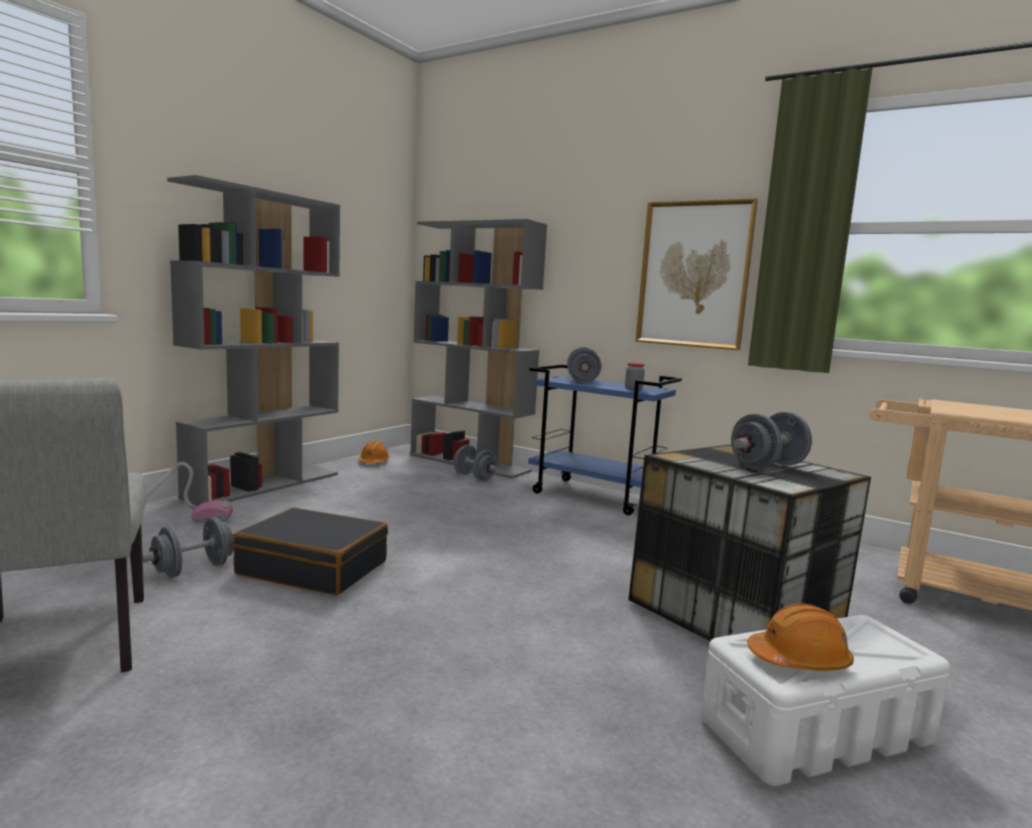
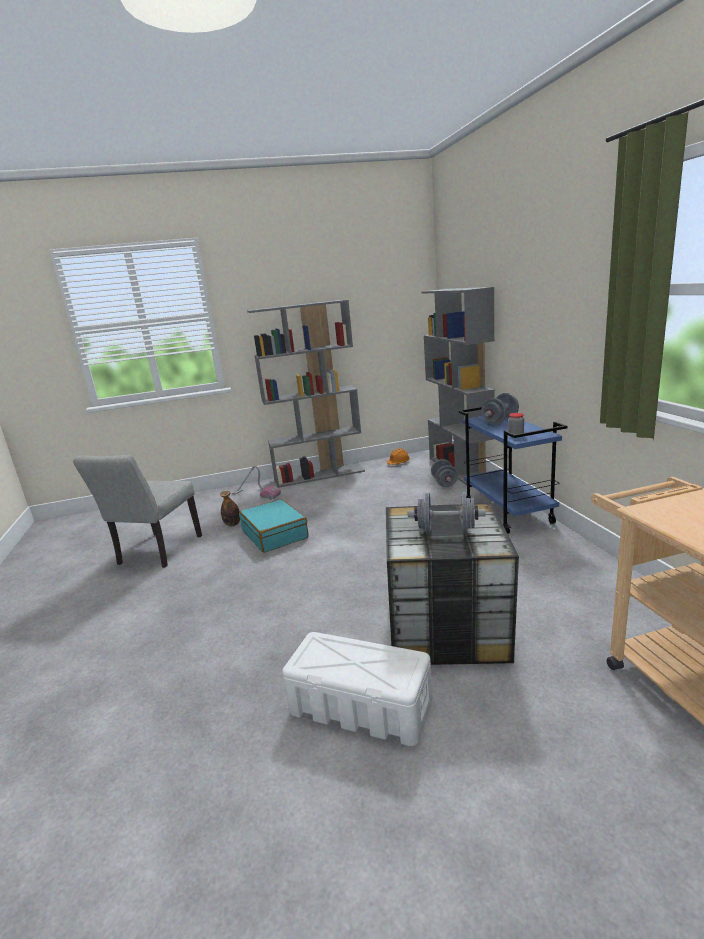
camera: 45 degrees right, 10 degrees up
grey dumbbell [143,517,234,578] -> bottle [220,491,240,526]
black suitcase [233,507,388,595] -> turquoise suitcase [239,499,308,553]
picture [636,198,758,350] -> none
orange hard hat [748,603,854,671] -> none

